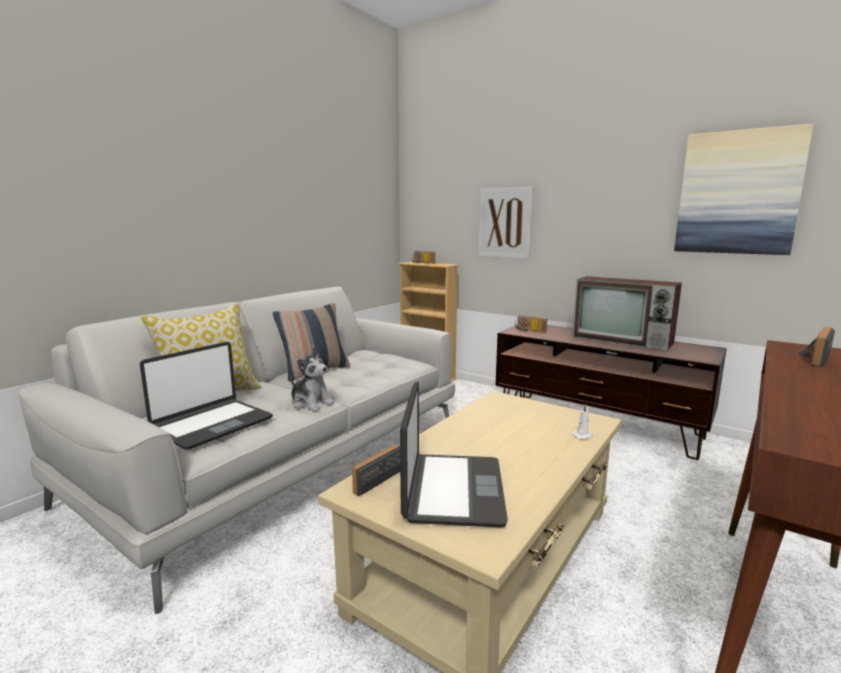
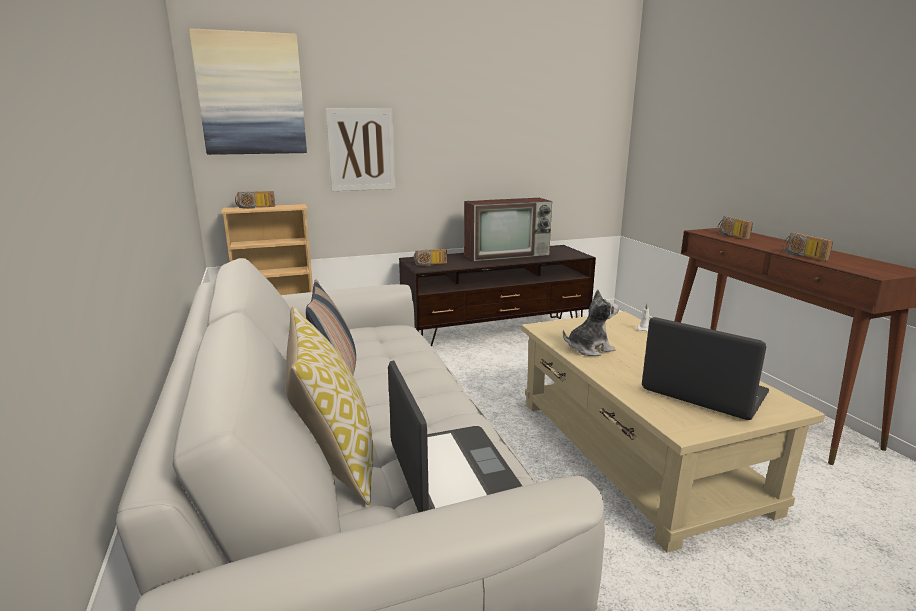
camera: 55 degrees left, 5 degrees up
plush toy [290,347,335,411] -> plush toy moved to [563,290,619,356]
radio [352,445,400,496] -> radio moved to [783,232,833,261]
picture [674,123,814,255] -> picture moved to [189,28,307,155]

